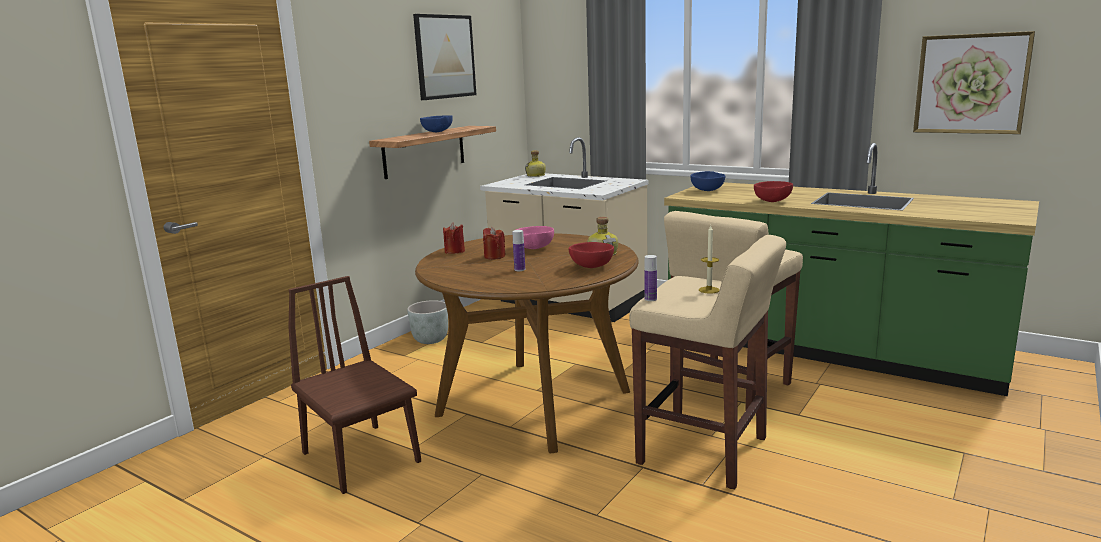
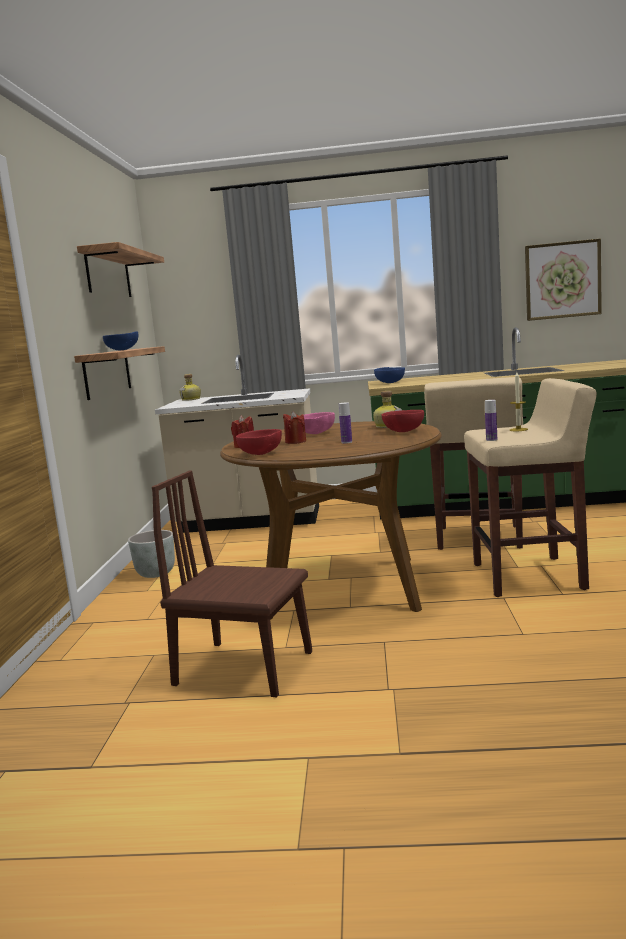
camera: 30 degrees left, 5 degrees down
picture [413,14,476,100] -> shelf [77,242,164,297]
red bowl [754,181,793,202] -> red bowl moved to [236,429,282,455]

